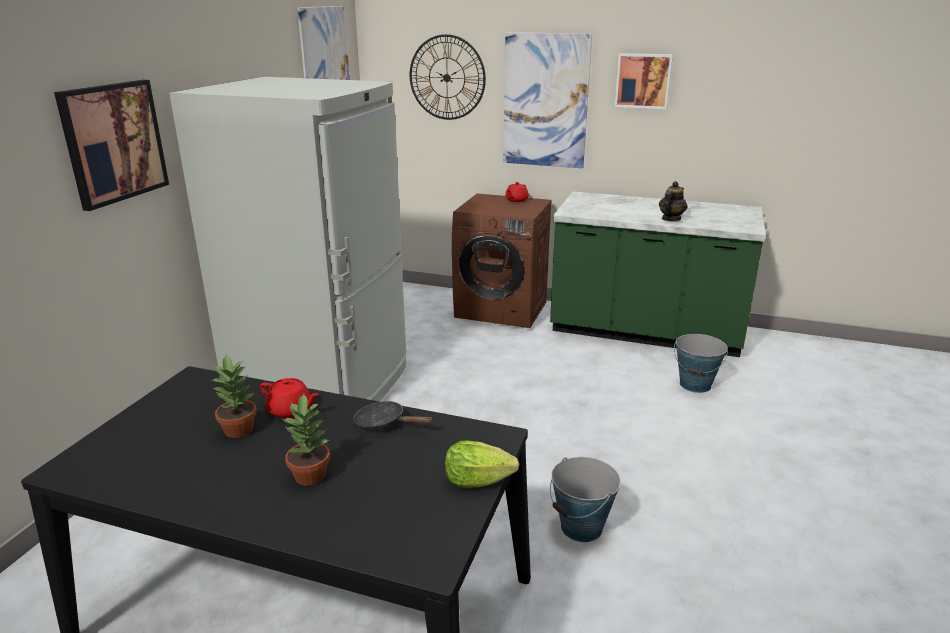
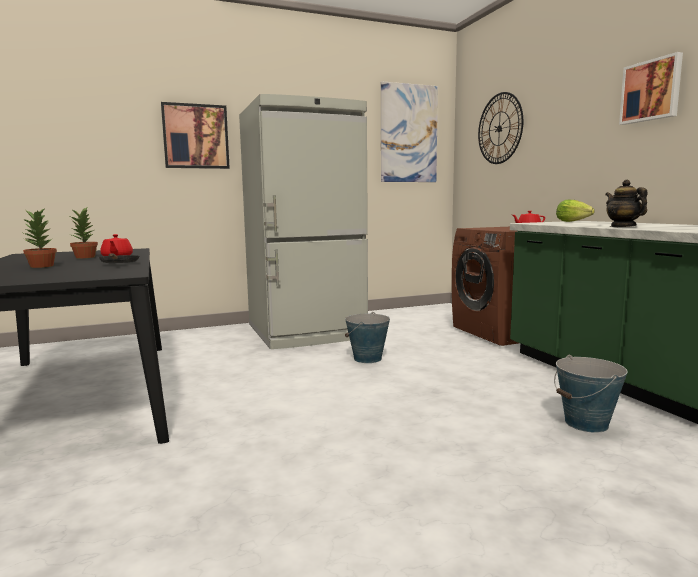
camera: 50 degrees right, 15 degrees down
lettuce [445,440,519,488] -> lettuce moved to [556,200,595,222]
picture [503,32,592,168] -> none
bucket [550,457,621,542] -> bucket moved to [345,312,390,363]
teapot [659,181,687,221] -> teapot turned 105 degrees counterclockwise [605,180,647,227]

